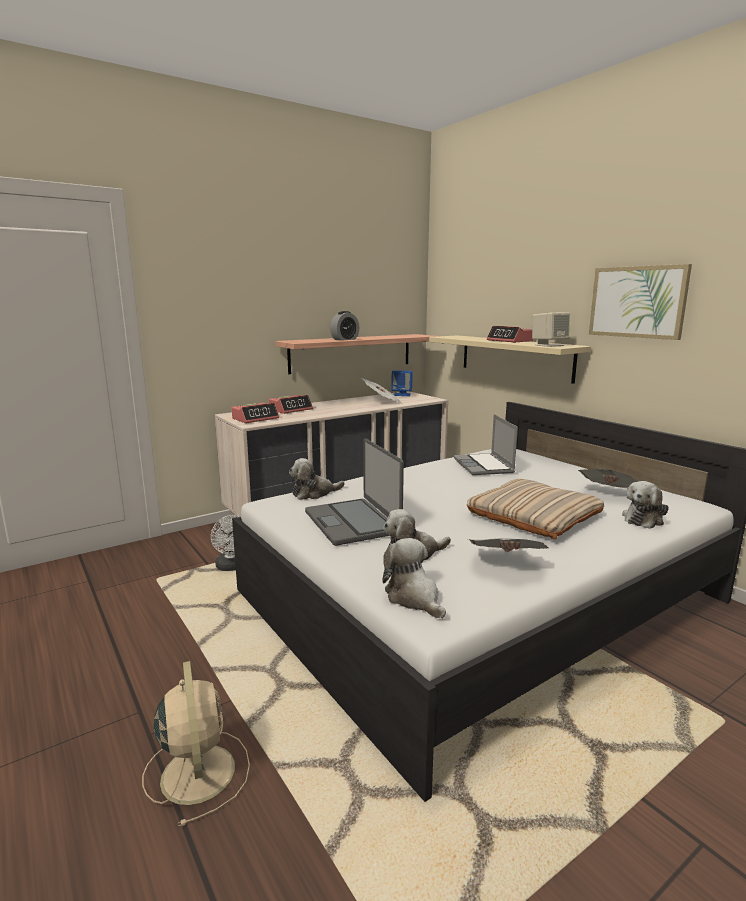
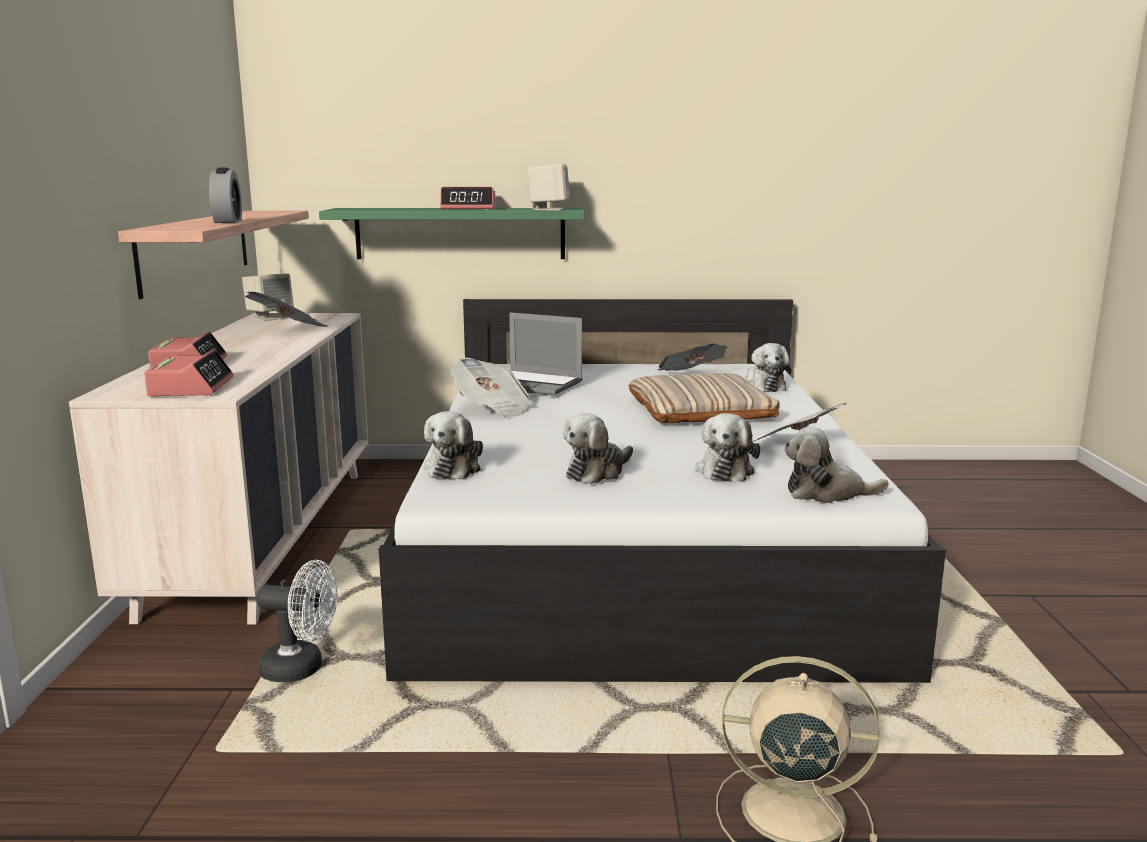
camera: 55 degrees left, 0 degrees up
laptop [305,438,404,546] -> plush toy [563,413,633,484]
blue speaker [391,370,413,396] -> beige speaker [242,273,294,321]
beige shelf [429,335,591,384] -> green shelf [319,208,584,259]
picture [589,264,692,340] -> none
none -> newspaper [450,358,533,418]

